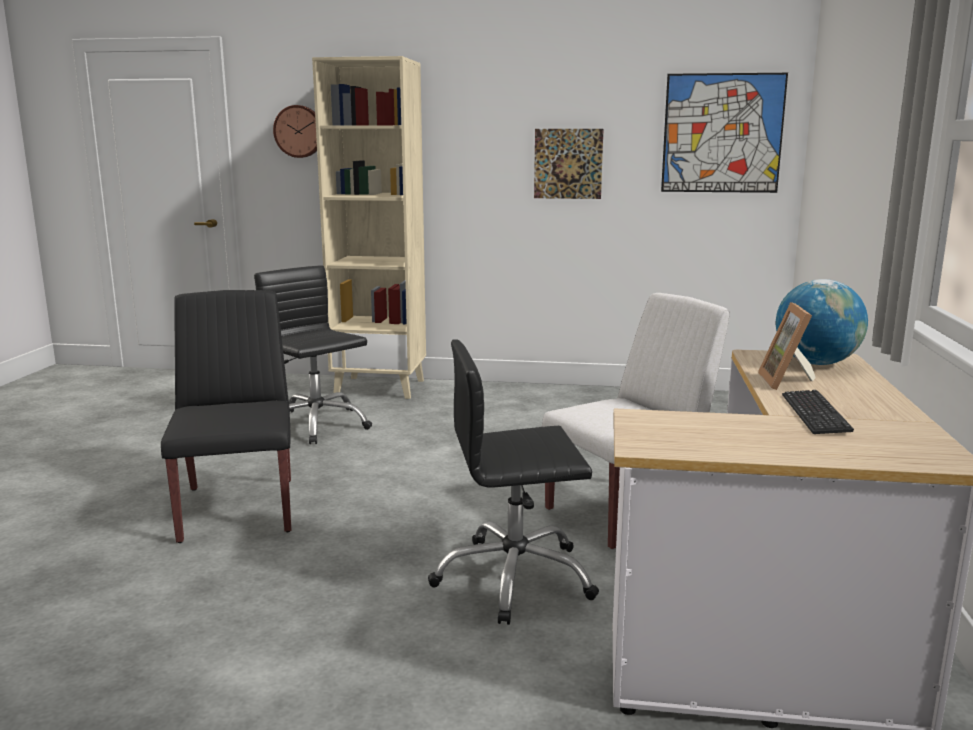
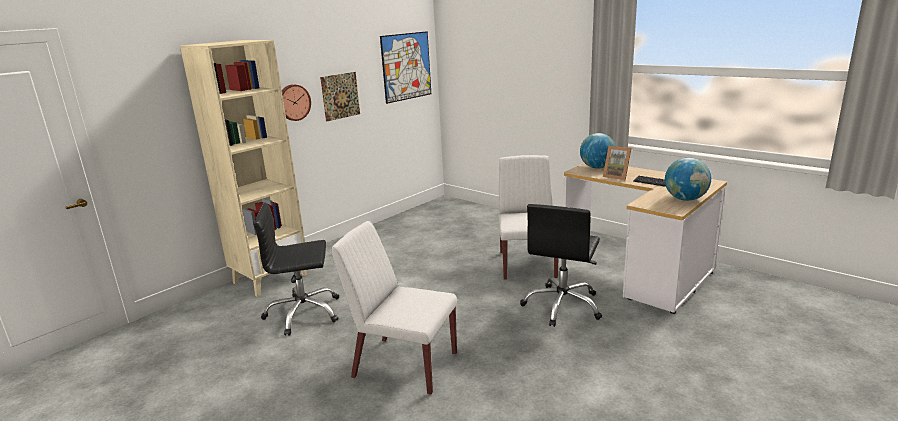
camera: 55 degrees left, 5 degrees up
black chair [161,290,291,543] -> white chair [331,221,457,395]
wall clock [273,105,317,158] -> wall clock moved to [282,84,311,121]
none -> globe [665,158,711,201]

